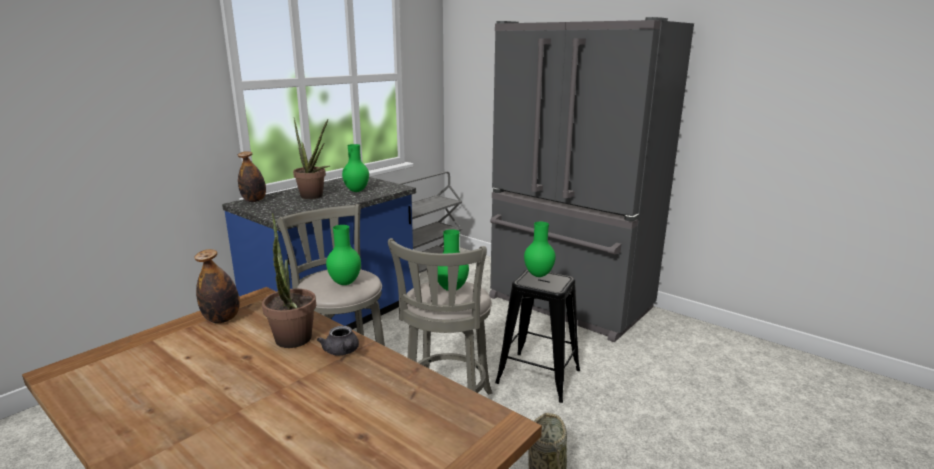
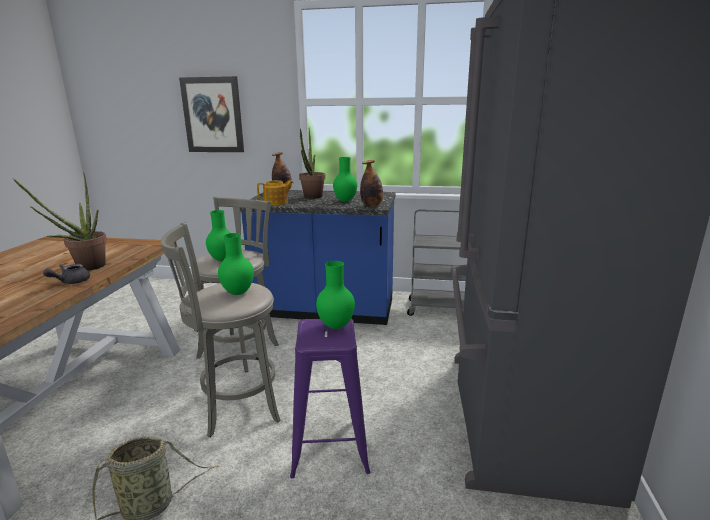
camera: 60 degrees right, 0 degrees up
bottle [194,249,240,323] -> bottle moved to [360,160,383,207]
black stool [495,269,580,403] -> purple stool [290,319,370,478]
none -> picture [179,76,244,152]
none -> teapot [257,180,293,206]

